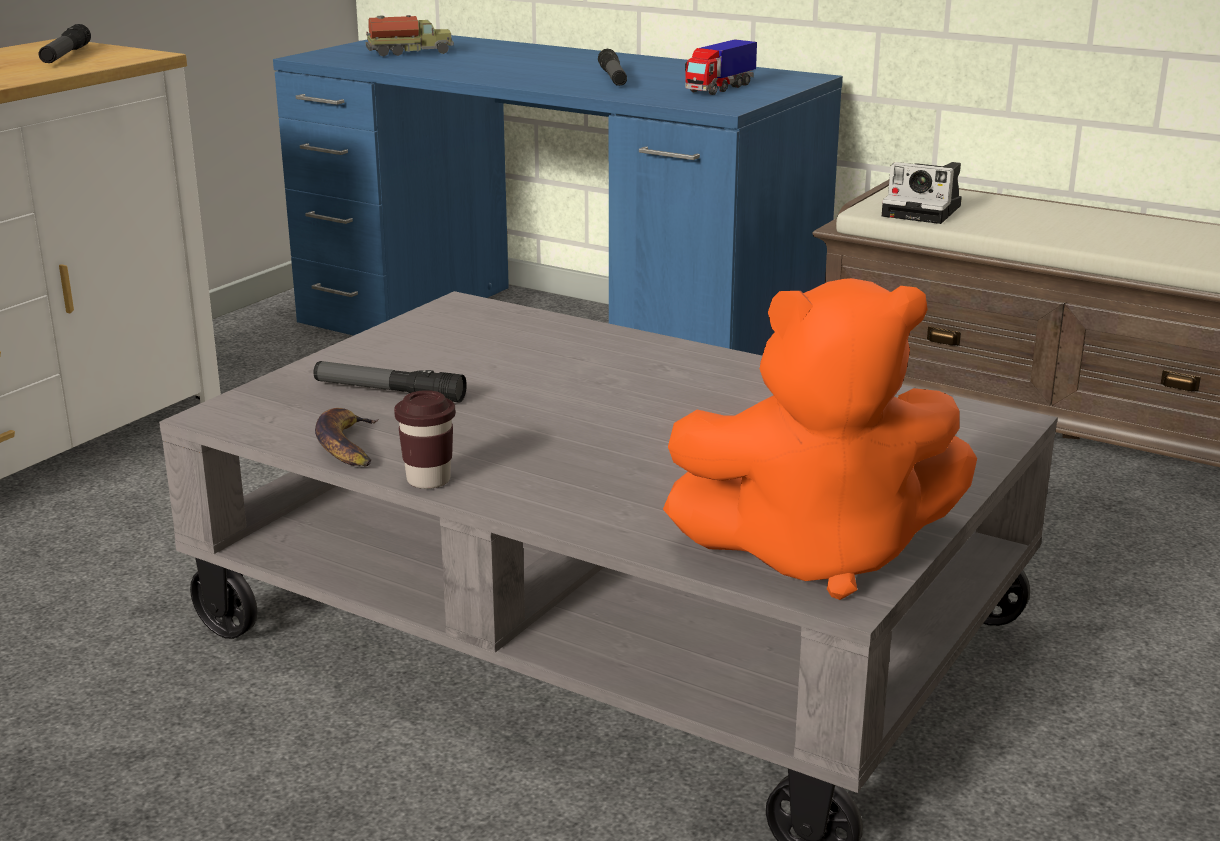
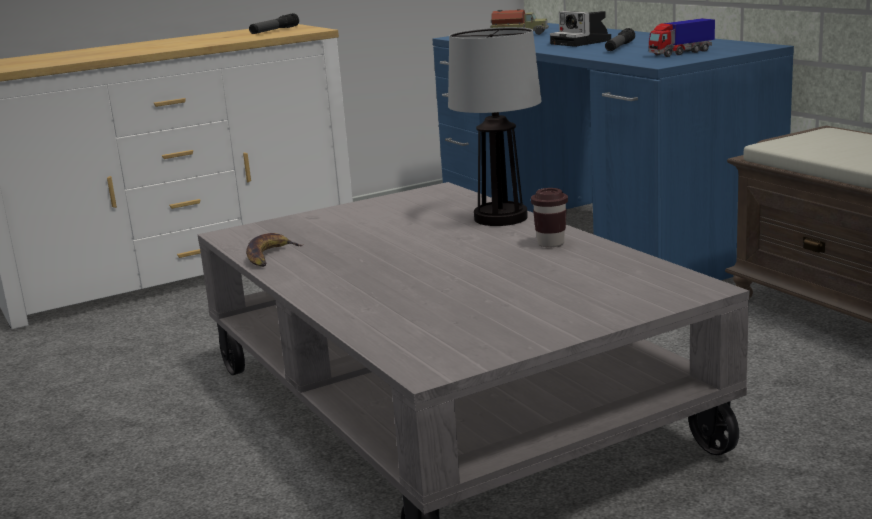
camera: 30 degrees right, 5 degrees down
flashlight [314,361,467,403] -> none
brown cup [394,390,456,489] -> brown cup moved to [531,188,568,248]
orange plush toy [663,278,977,600] -> none
camera [882,162,962,224] -> camera moved to [550,11,611,47]
none -> table lamp [448,27,541,226]

